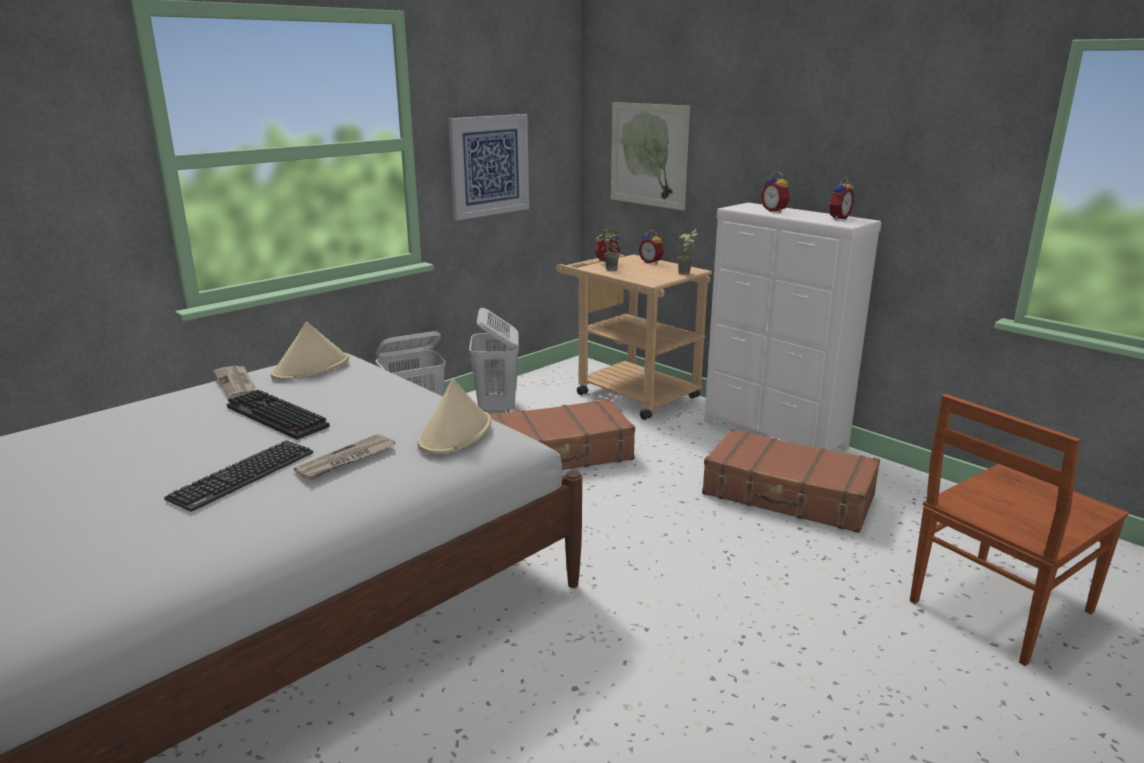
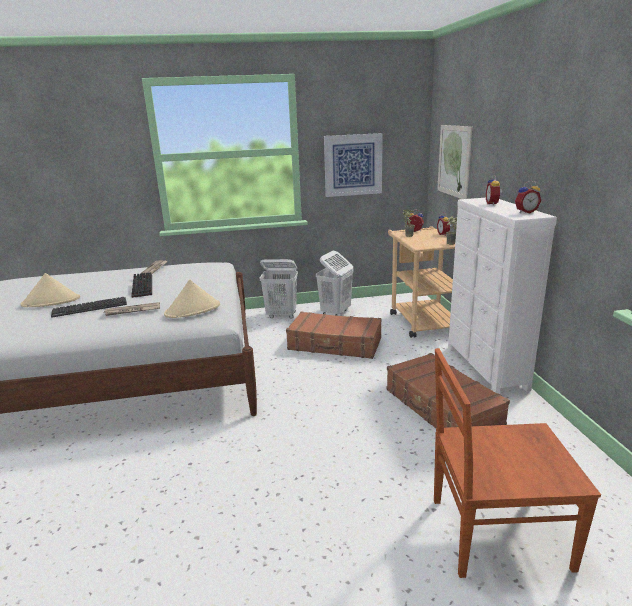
camera: 35 degrees right, 0 degrees up
beige hat [271,322,349,380] -> beige hat moved to [20,273,80,307]

